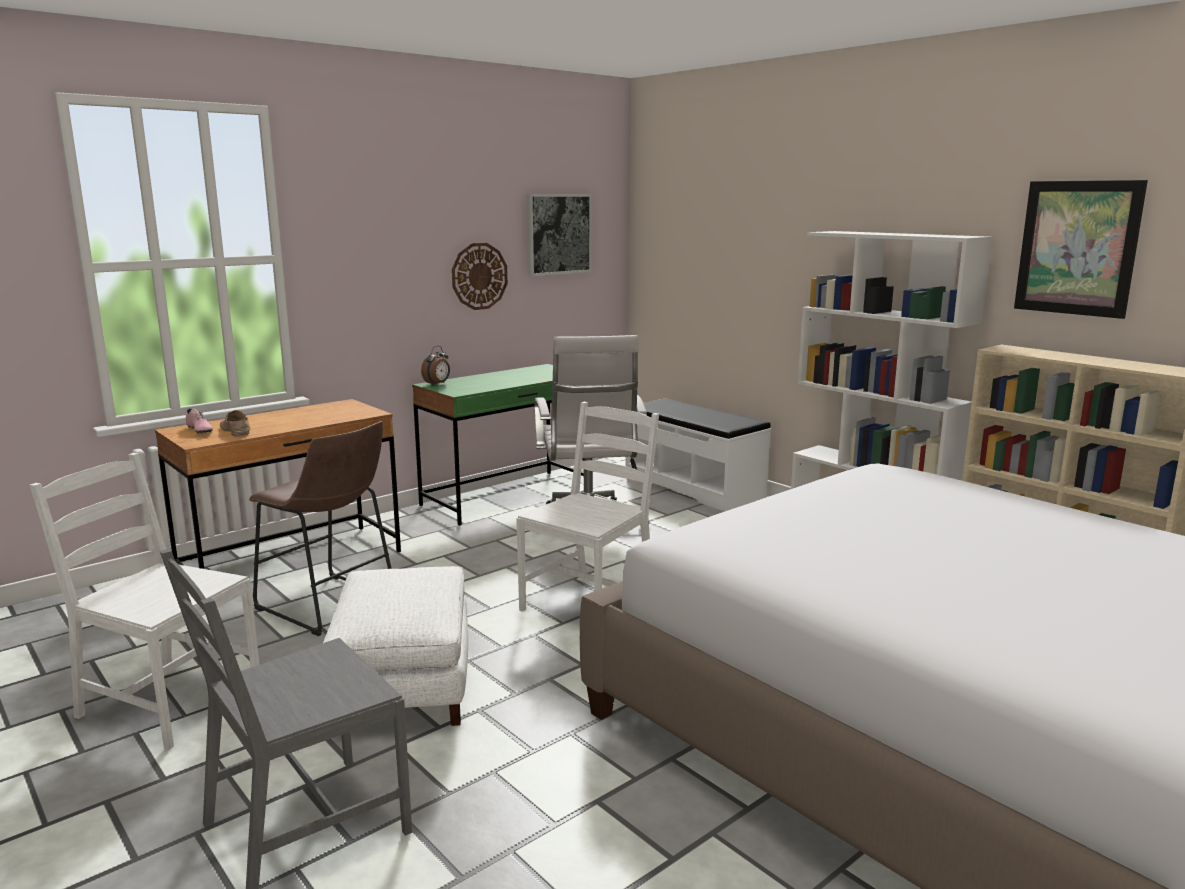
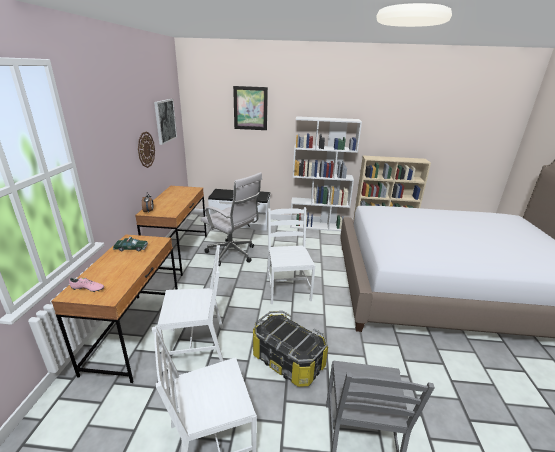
camera: 45 degrees left, 10 degrees up
beige shoe [220,410,250,437] -> none
brown stool [249,421,392,636] -> white chair [157,245,223,367]
white ottoman [323,566,468,726] -> storage box [253,311,328,387]
green desk [412,364,584,526] -> brown desk [135,186,207,276]
picture [1014,180,1148,319] -> picture moved to [233,86,268,130]
none -> toy car [113,237,148,251]

